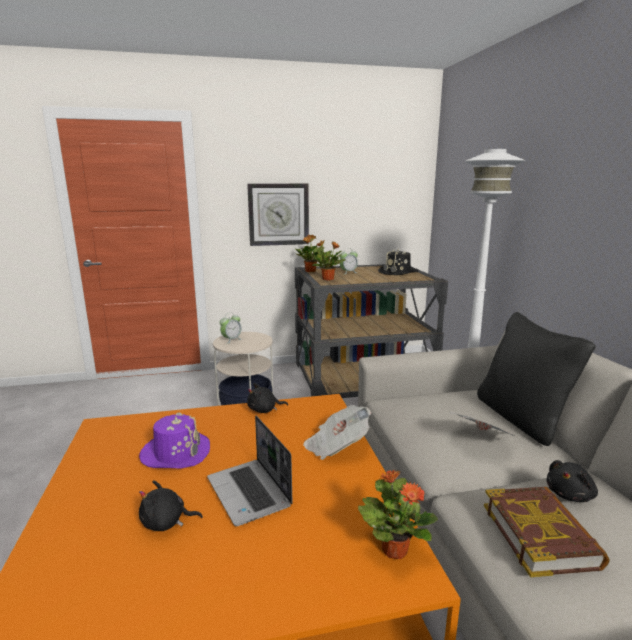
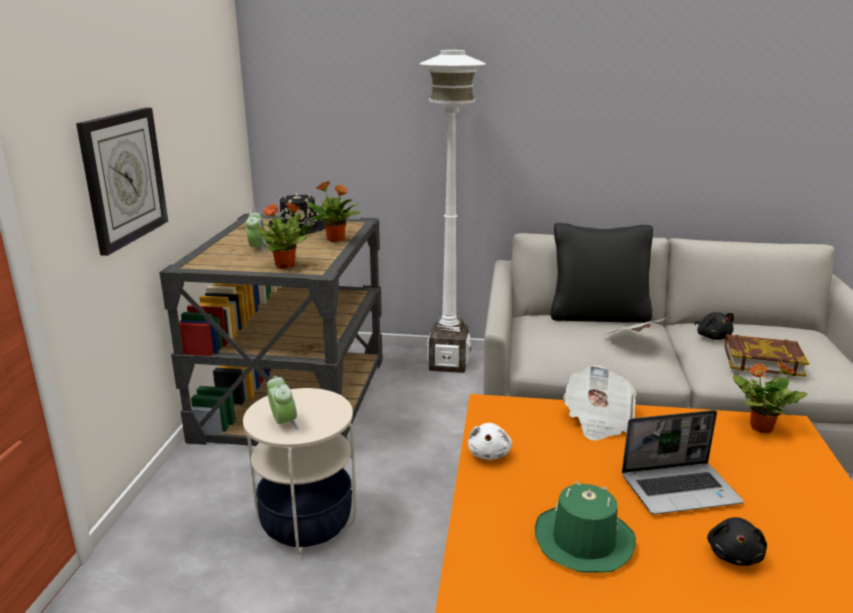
camera: 70 degrees left, 5 degrees up
purple hat [139,413,210,468] -> green hat [535,481,636,573]
black plush toy [247,383,288,413] -> white plush toy [468,423,512,460]
potted plant [295,235,324,272] -> potted plant moved to [307,181,360,242]

